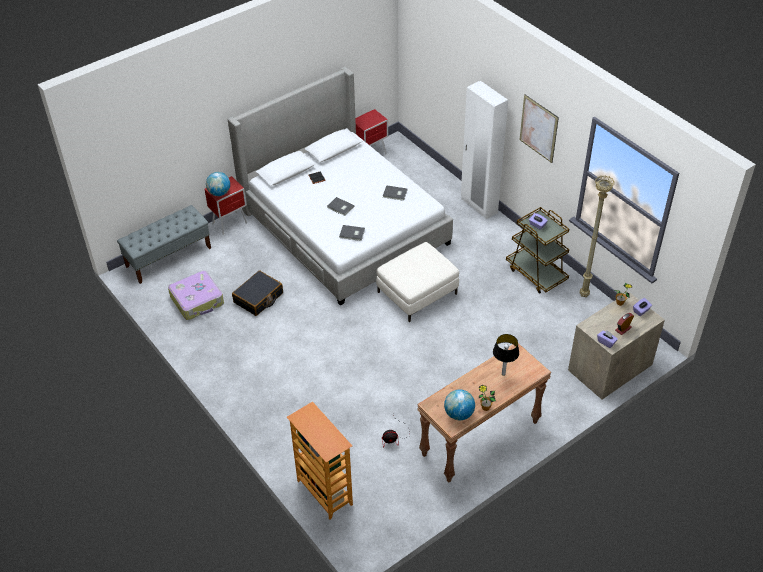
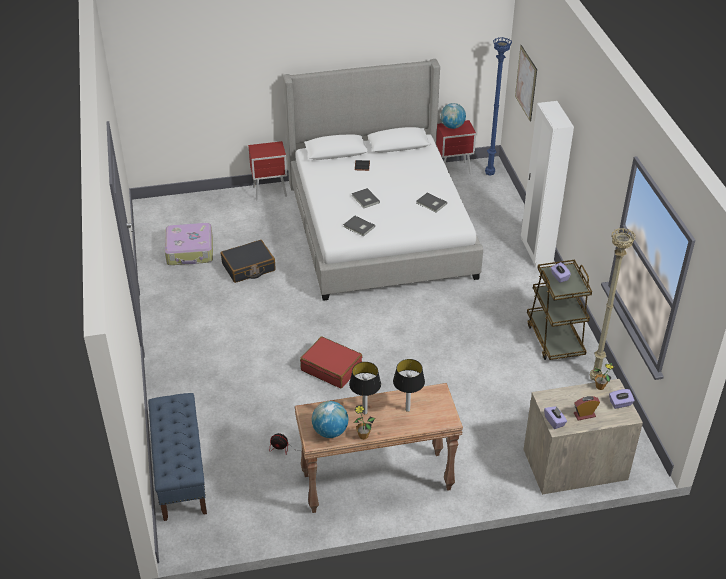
camera: 25 degrees right, 5 degrees down
grey bench [117,205,211,284] -> none
globe [206,172,230,196] -> globe moved to [441,103,466,129]
bookcase [287,401,353,520] -> blue bench [148,393,207,521]
white ottoman [376,242,459,322] -> none
picture [520,94,559,163] -> picture moved to [515,45,537,122]
none -> red suitcase [300,337,362,388]
none -> table lamp [349,362,381,414]
none -> blue floor lamp [485,37,512,176]

